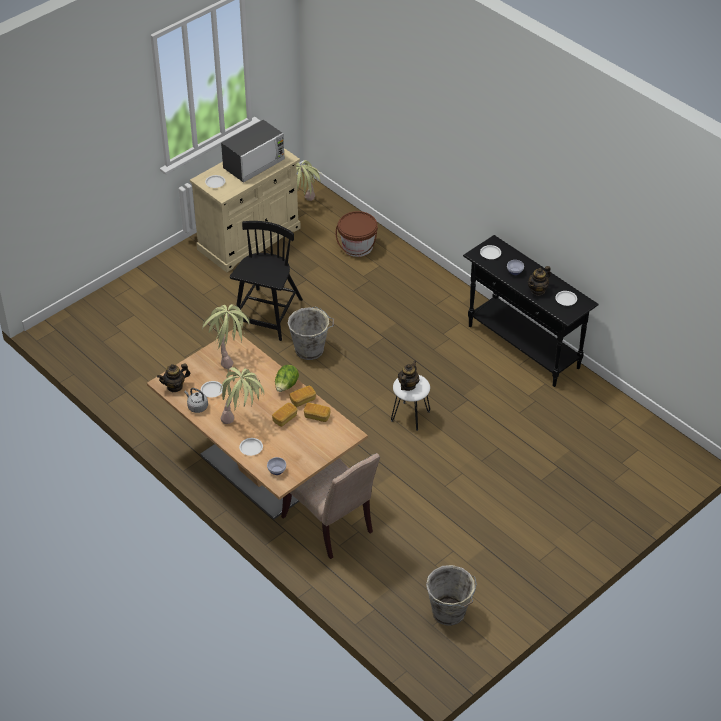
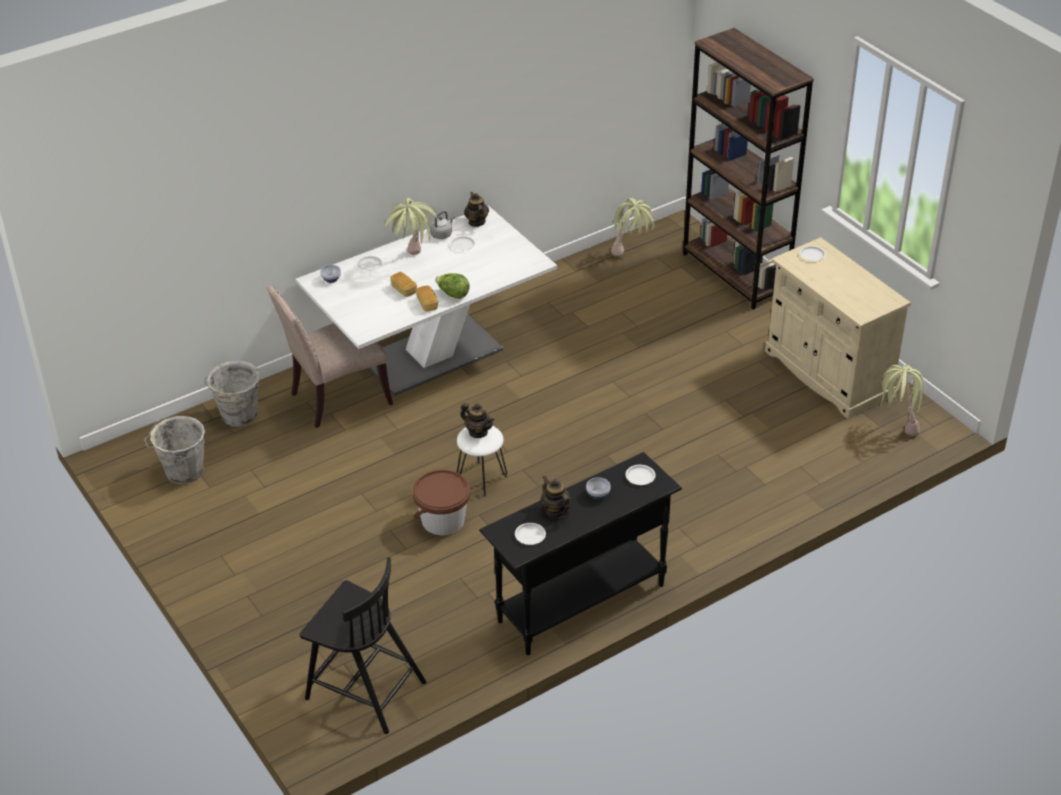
camera: 100 degrees right, 5 degrees down
brown dining table [147,330,368,520] -> white dining table [296,206,557,396]
potted plant [202,304,250,369] -> potted plant moved to [611,198,654,256]
microwave [221,120,285,182] -> none
black chair [230,221,303,341] -> black chair moved to [300,558,426,734]
grey bucket [288,307,334,360] -> grey bucket moved to [204,361,260,427]
bread [304,403,331,422] -> none
brown bucket [336,211,378,257] -> brown bucket moved to [413,470,470,535]
none -> brown bookcase [683,28,814,310]

